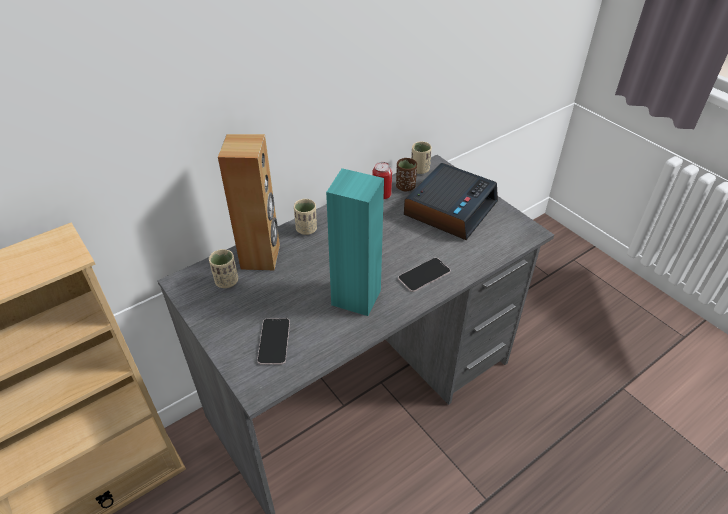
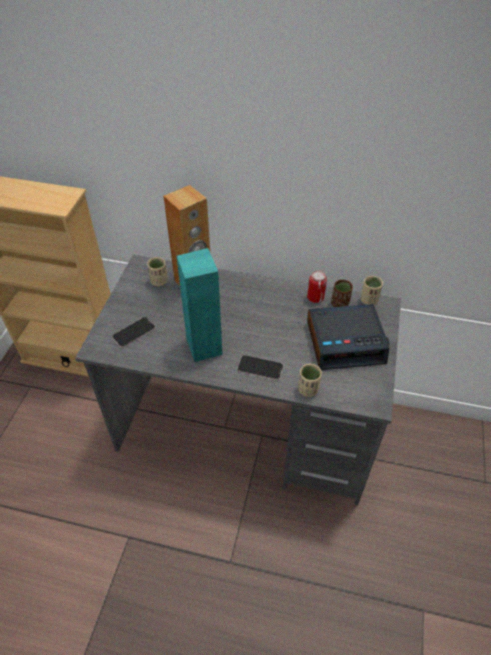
camera: 50 degrees right, 5 degrees up
beige cup [294,199,317,235] -> beige cup moved to [298,364,322,397]

